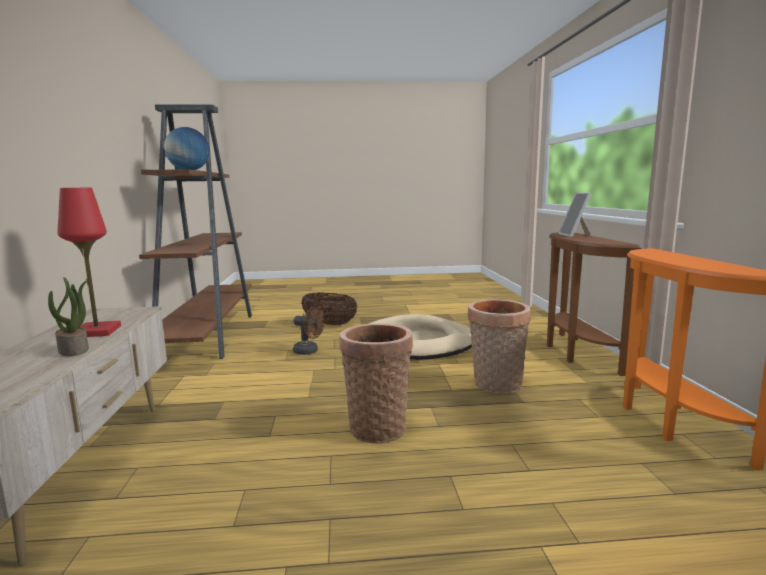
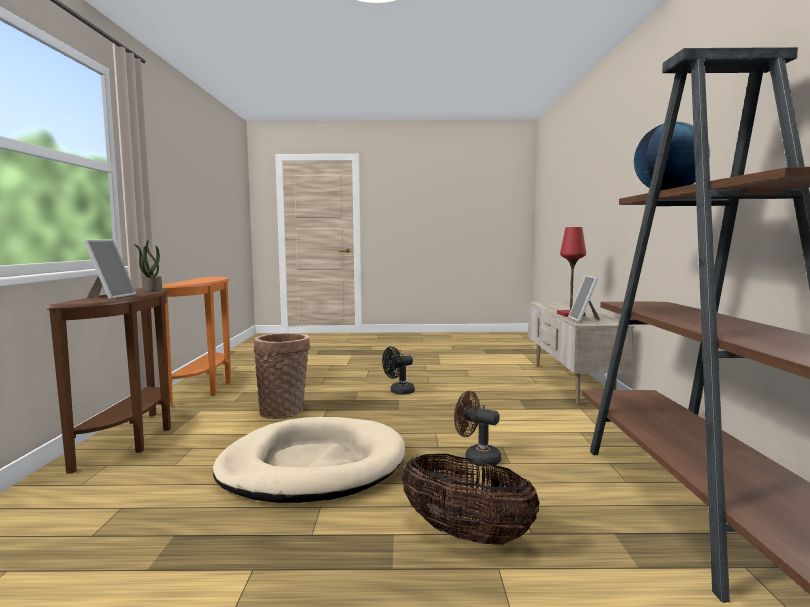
camera: 175 degrees left, 5 degrees down
potted plant [48,277,89,356] -> potted plant moved to [134,240,162,292]
basket [339,323,413,444] -> black fan [382,346,415,395]
none -> picture frame [568,275,601,322]

